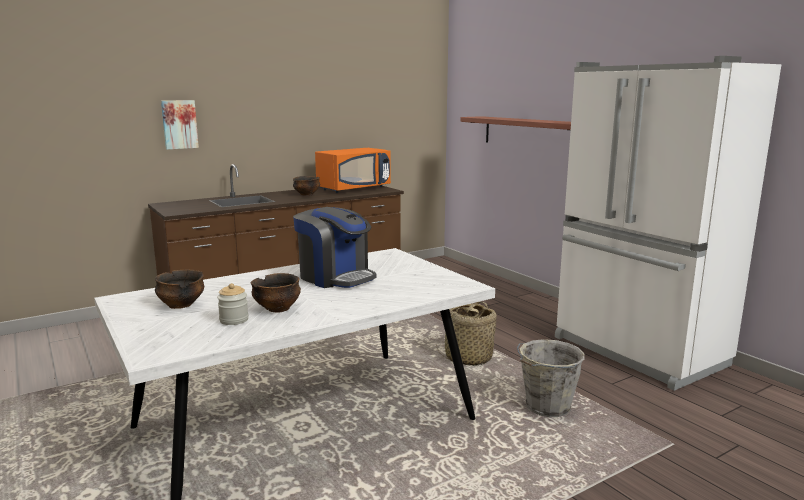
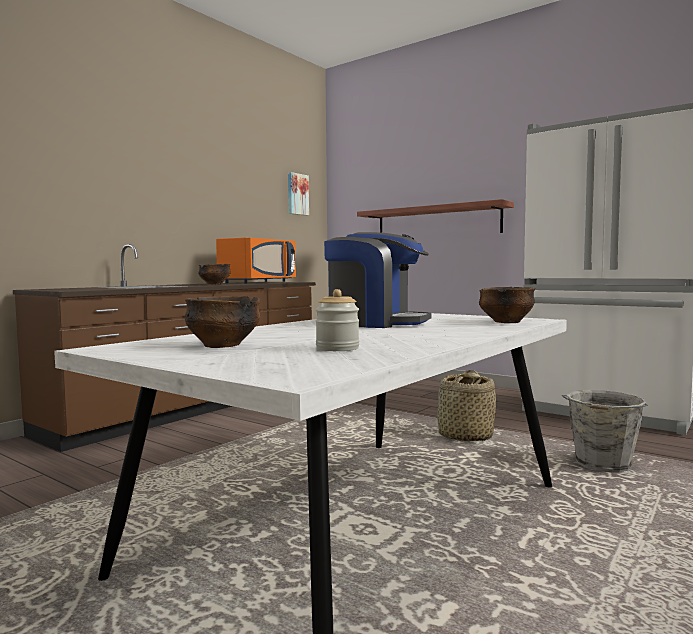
camera: 20 degrees left, 10 degrees down
picture [161,100,199,150] -> picture moved to [288,172,309,216]
bowl [251,273,301,313] -> bowl moved to [479,287,535,323]

